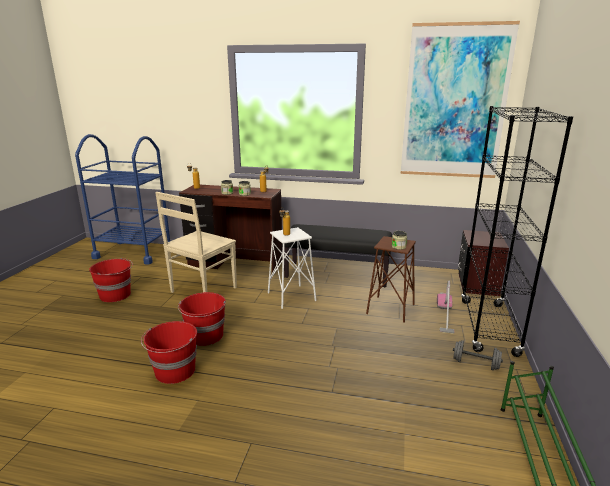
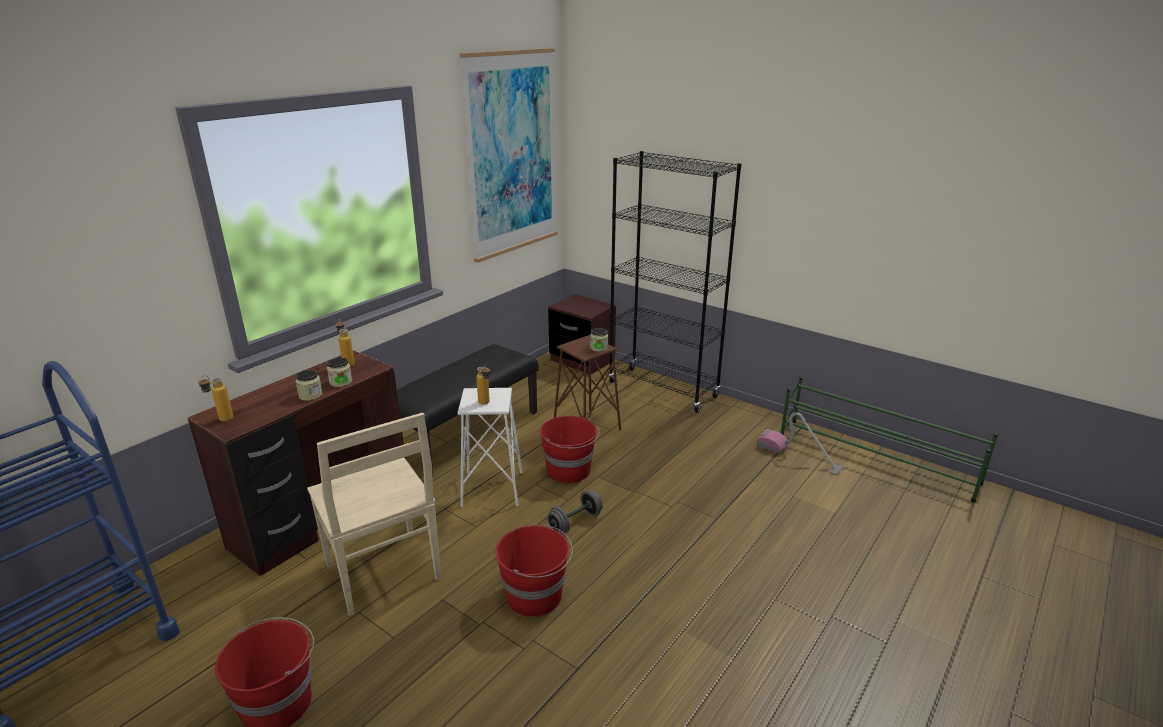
camera: 65 degrees left, 5 degrees up
red bucket [141,321,197,384] -> red bucket moved to [540,416,600,483]
vacuum cleaner [437,281,455,334] -> vacuum cleaner moved to [757,412,843,476]
grey dumbbell [453,340,503,370] -> grey dumbbell moved to [547,491,603,534]

